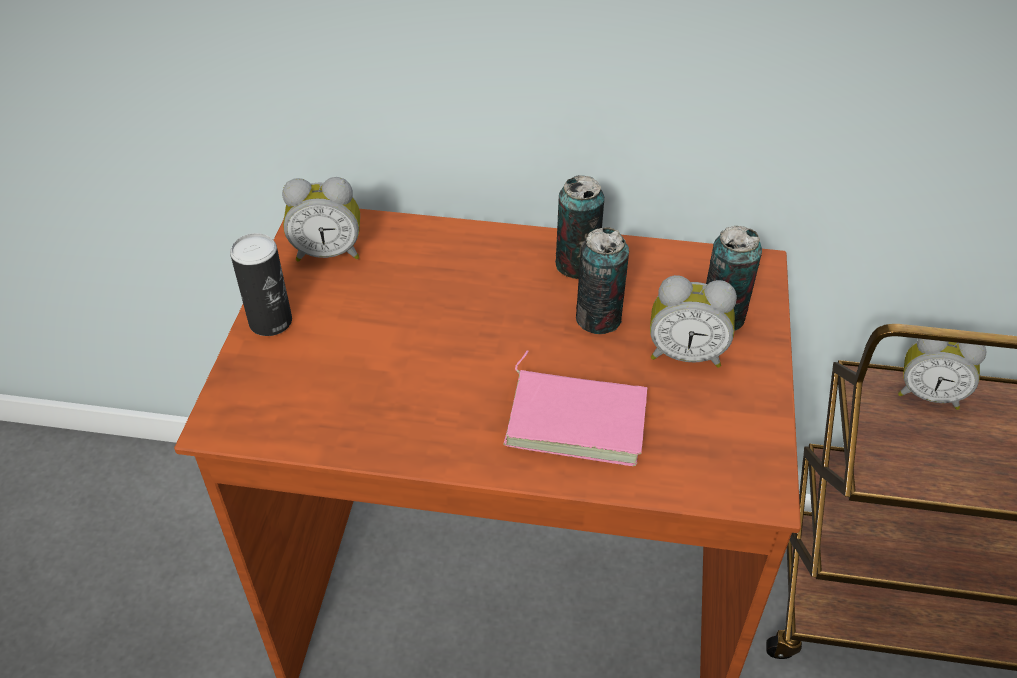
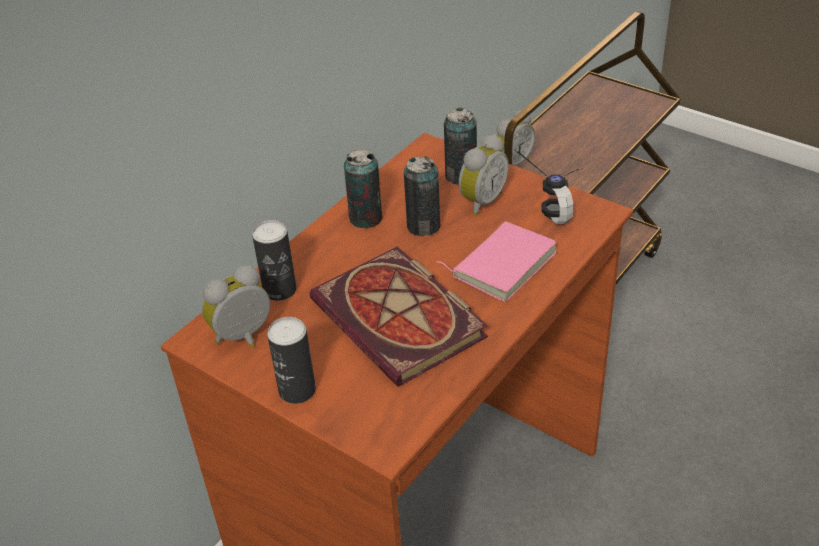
camera: 60 degrees left, 5 degrees down
alarm clock [282,177,360,262] -> alarm clock turned 150 degrees counterclockwise [202,265,270,348]
none -> can [252,220,297,301]
none -> book [309,247,488,387]
none -> headphones [514,147,582,224]

